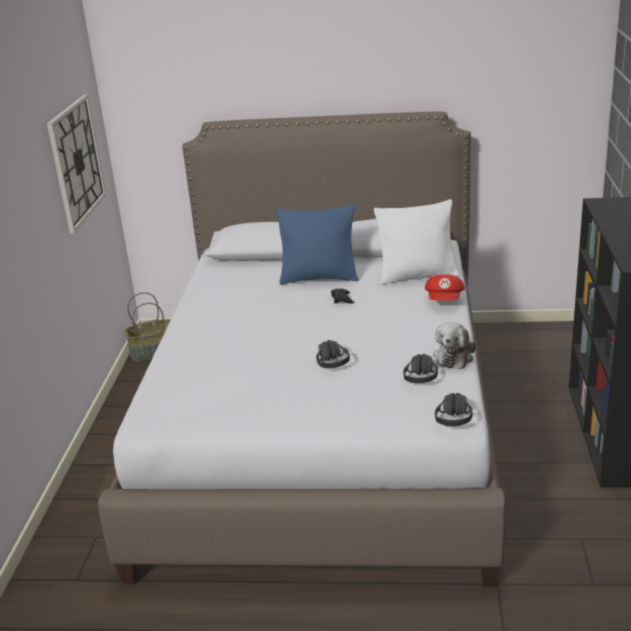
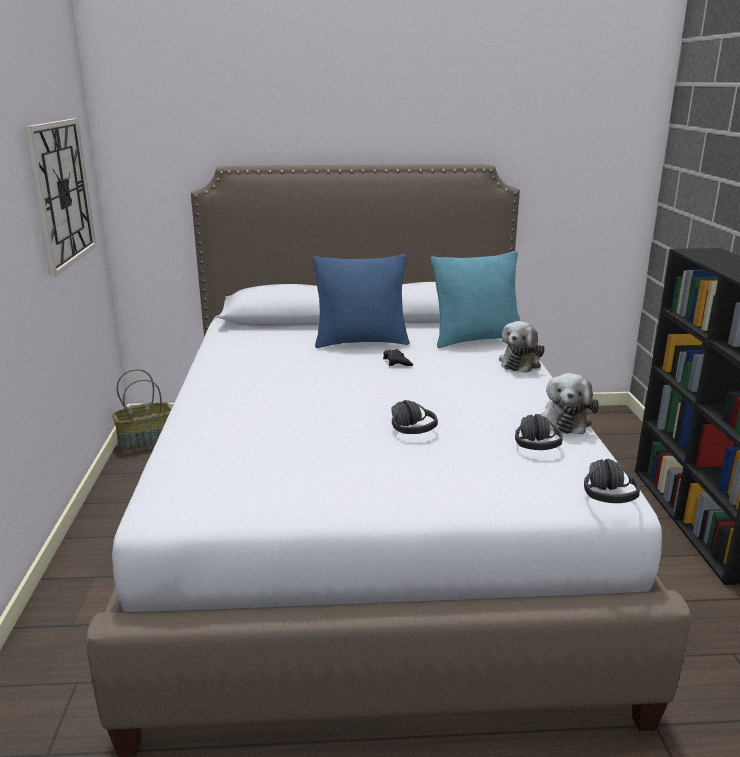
camera: 10 degrees left, 5 degrees down
white pillow [374,199,459,285] -> turquoise pillow [430,251,520,348]
red cap [425,275,465,300] -> plush toy [499,321,545,373]

